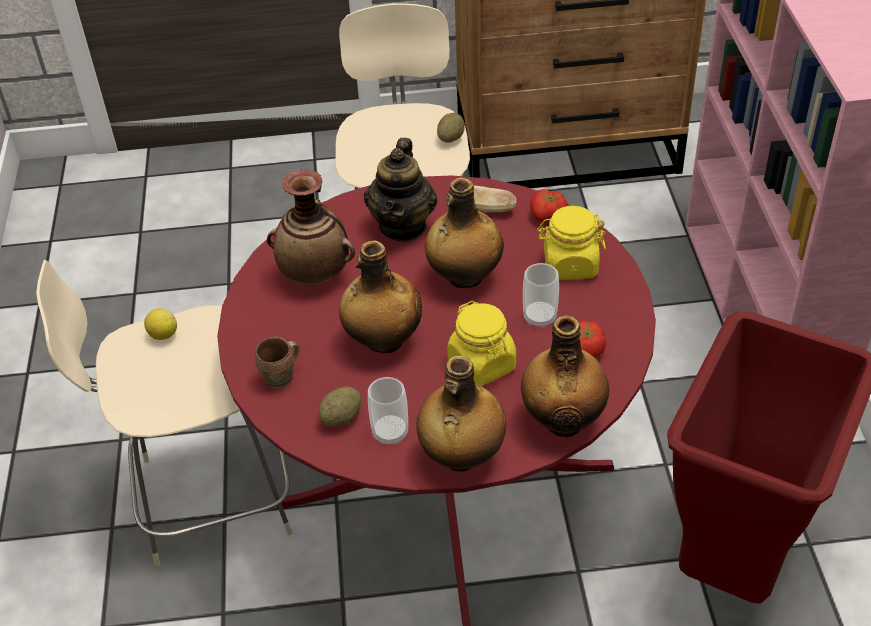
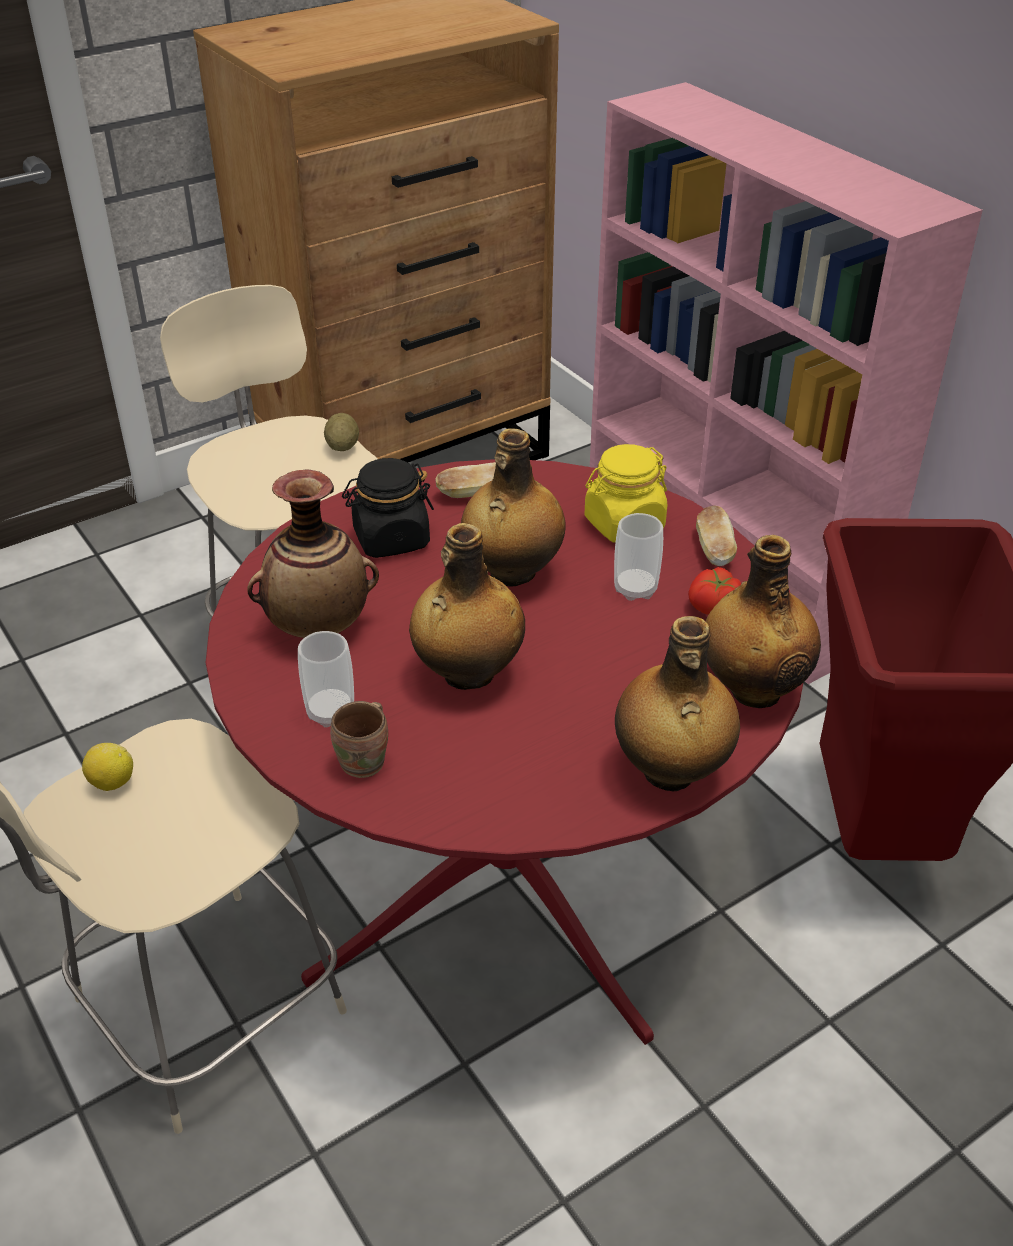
camera: 30 degrees left, 5 degrees down
potato [319,386,361,426] -> none
teapot [364,138,437,242] -> black jar [342,458,434,558]
cup [368,377,408,445] -> cup moved to [298,631,354,727]
yellow jar [447,301,516,386] -> none
tomato [530,189,569,223] -> none
none -> bread [696,505,737,566]

